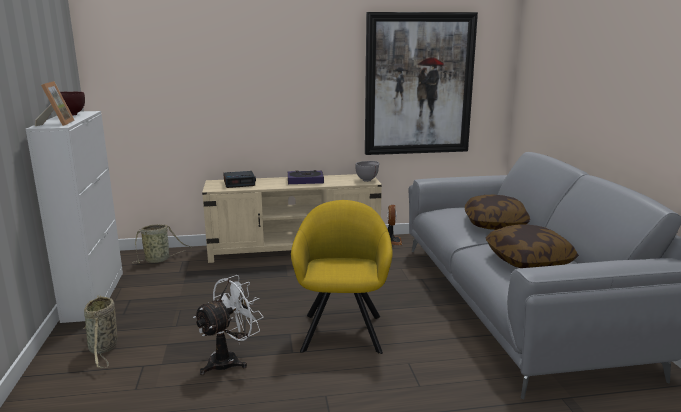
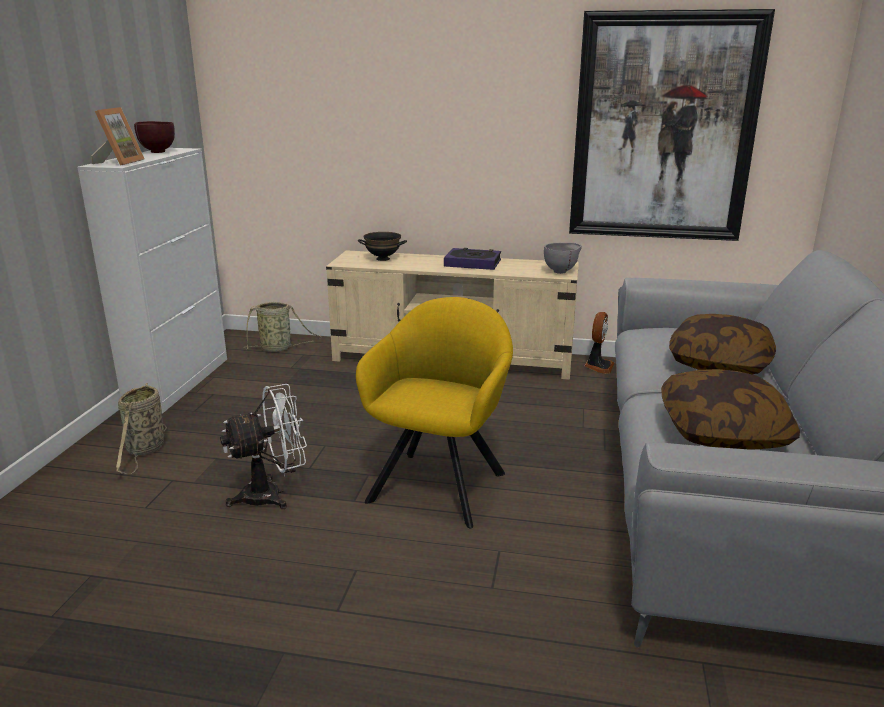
camera: 20 degrees right, 5 degrees up
alarm clock [223,171,256,188] -> black bowl [358,232,407,261]

